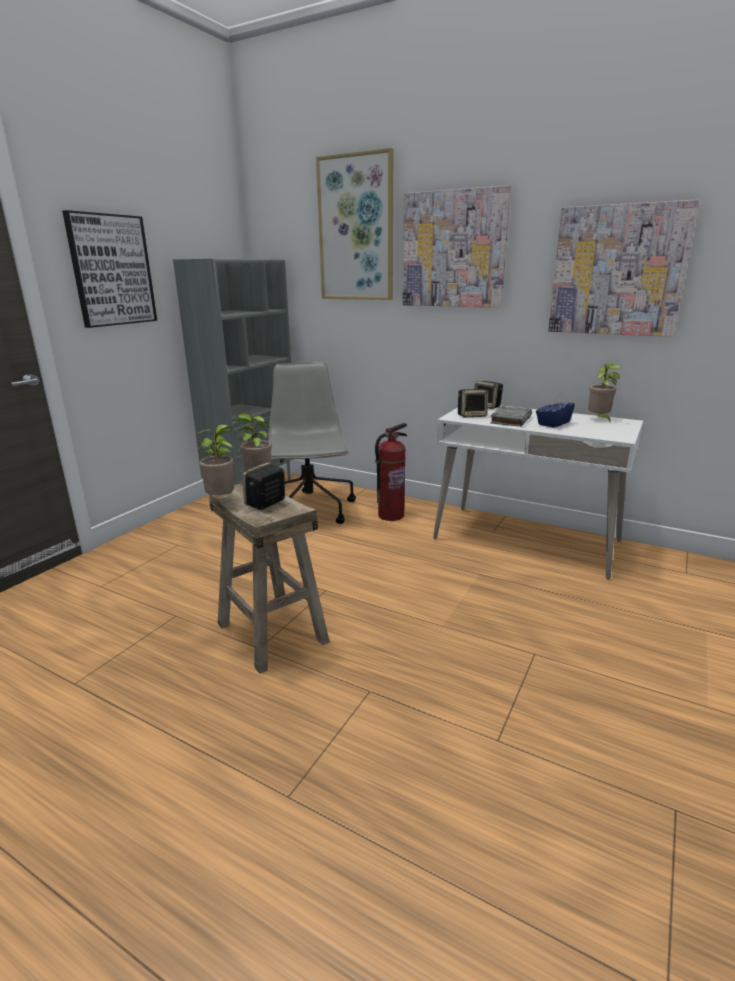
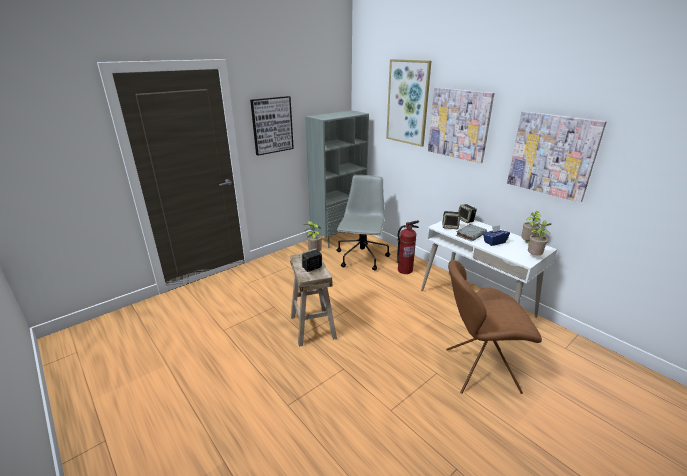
camera: 20 degrees right, 5 degrees up
potted plant [197,424,234,495] -> potted plant moved to [528,220,551,255]
none -> brown chair [446,260,542,394]

